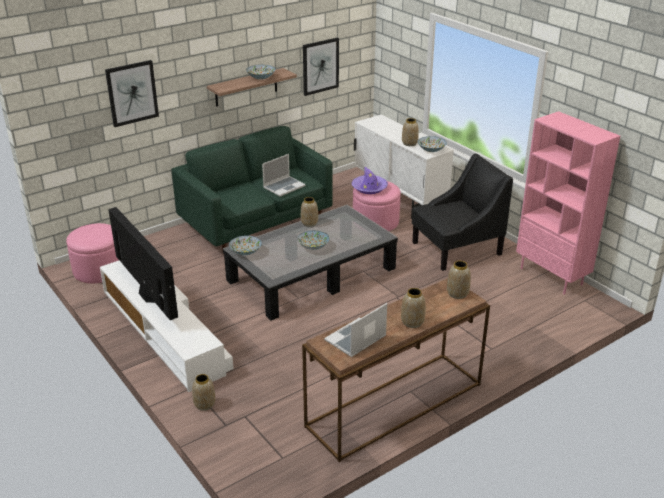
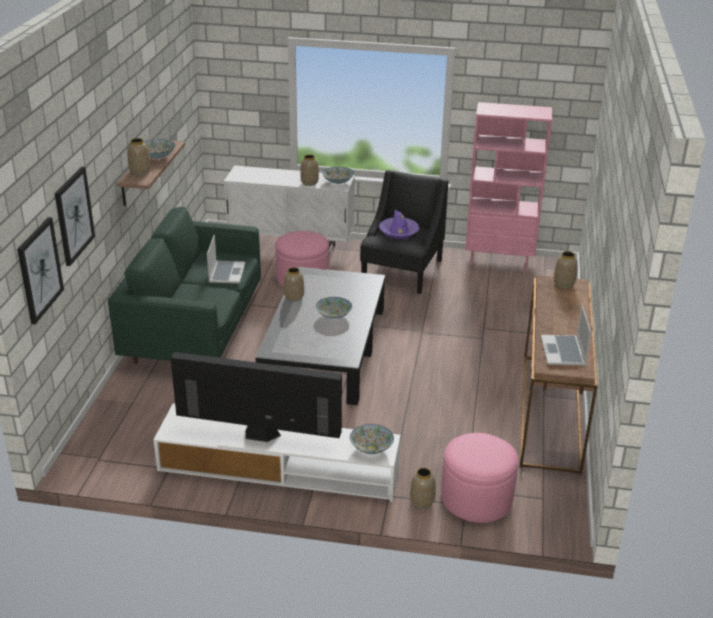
camera: 45 degrees left, 0 degrees up
pink ottoman [66,223,119,284] -> pink ottoman moved to [441,433,518,523]
bowl [229,235,262,255] -> bowl moved to [350,424,394,454]
picture [303,37,339,96] -> picture moved to [17,217,64,324]
purple hat [352,167,388,194] -> purple hat moved to [379,210,420,239]
vase [401,288,426,328] -> vase moved to [128,138,151,175]

